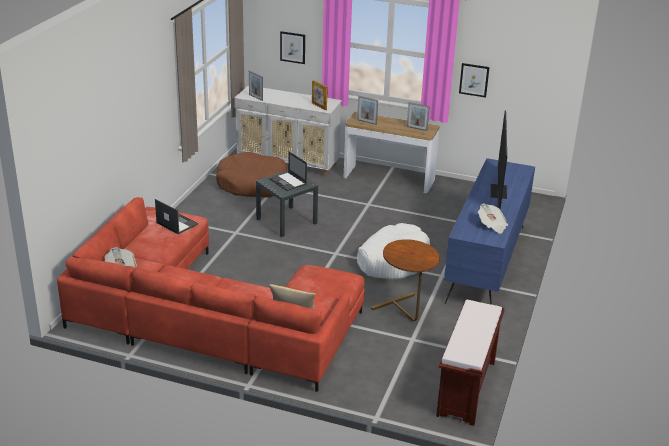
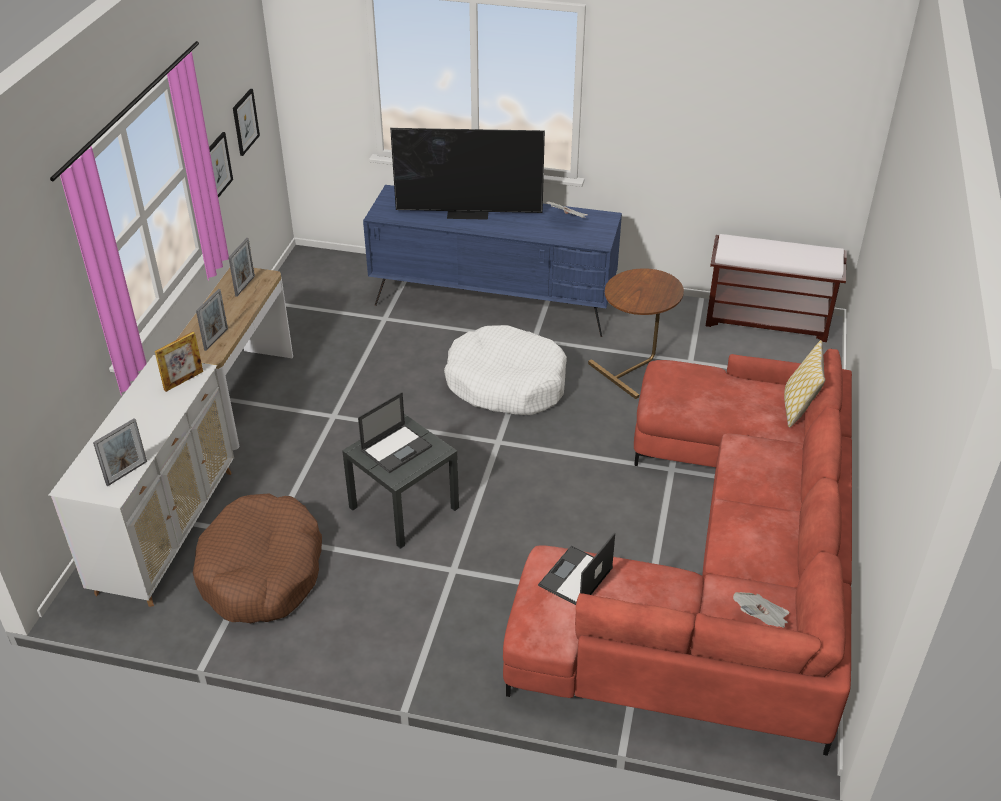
camera: 95 degrees left, 10 degrees up
picture [280,31,305,64] -> picture moved to [233,88,260,156]

